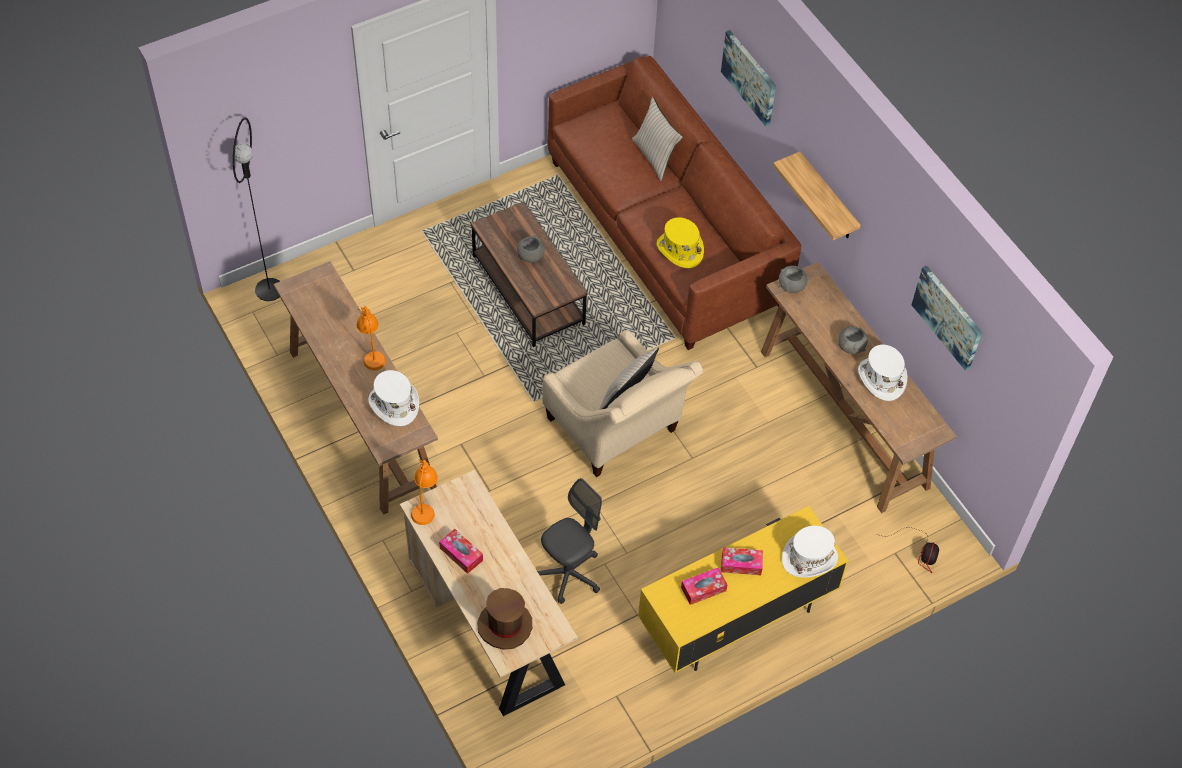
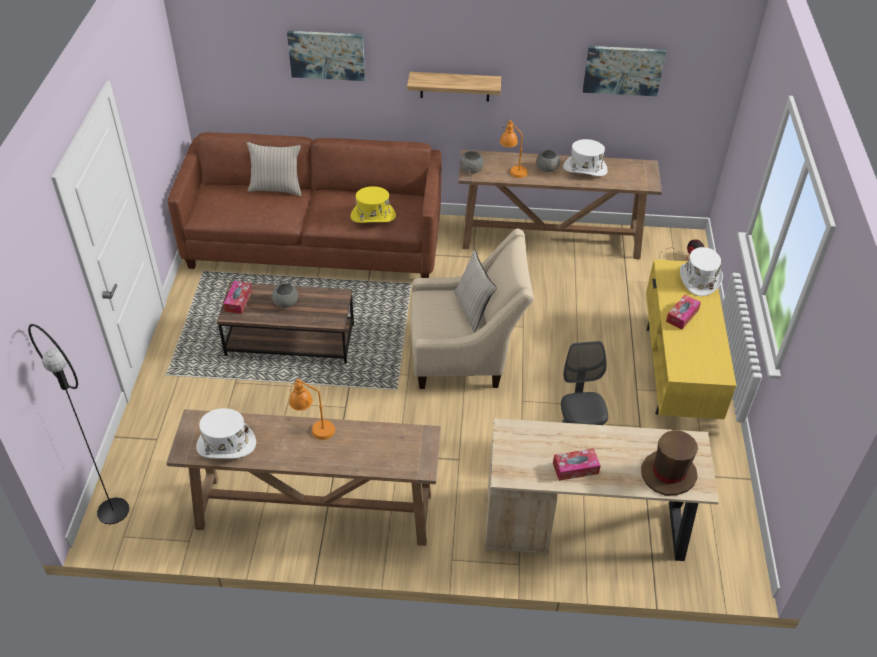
camera: 55 degrees left, 10 degrees down
white hat [368,370,419,426] -> white hat moved to [196,408,256,459]
orange table lamp [411,459,438,525] -> orange table lamp moved to [500,120,528,178]
tissue box [681,568,728,605] -> tissue box moved to [223,281,252,314]

